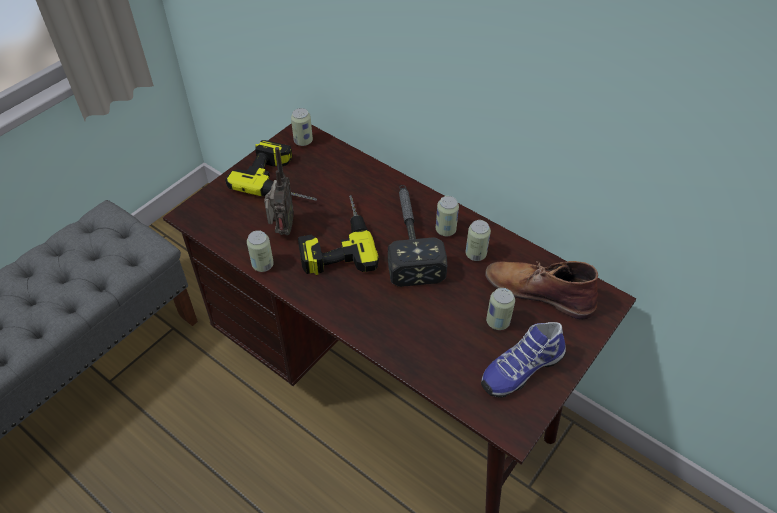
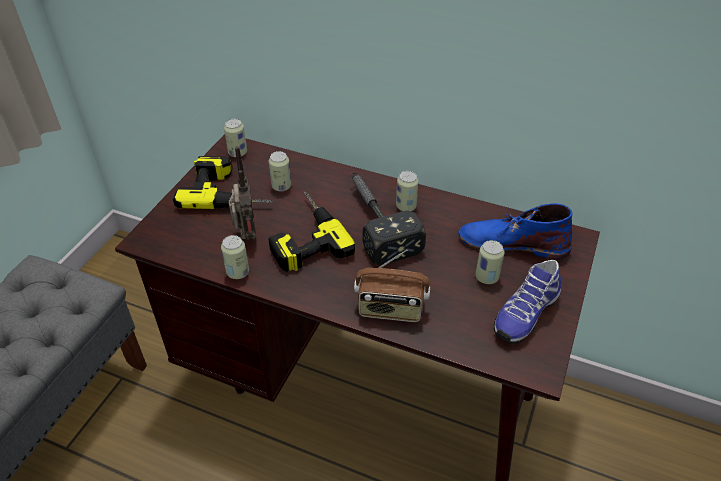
camera: 15 degrees left, 5 degrees down
can [466,220,491,261] -> can moved to [269,151,291,192]
brown boot [485,261,598,319] -> blue boot [458,203,573,259]
none -> radio [354,249,430,322]

